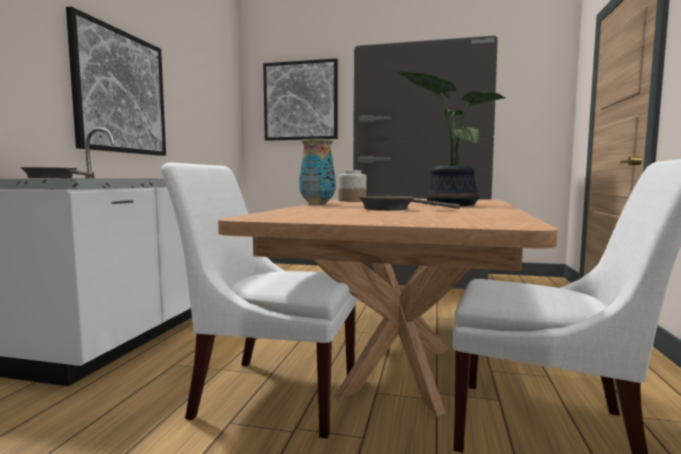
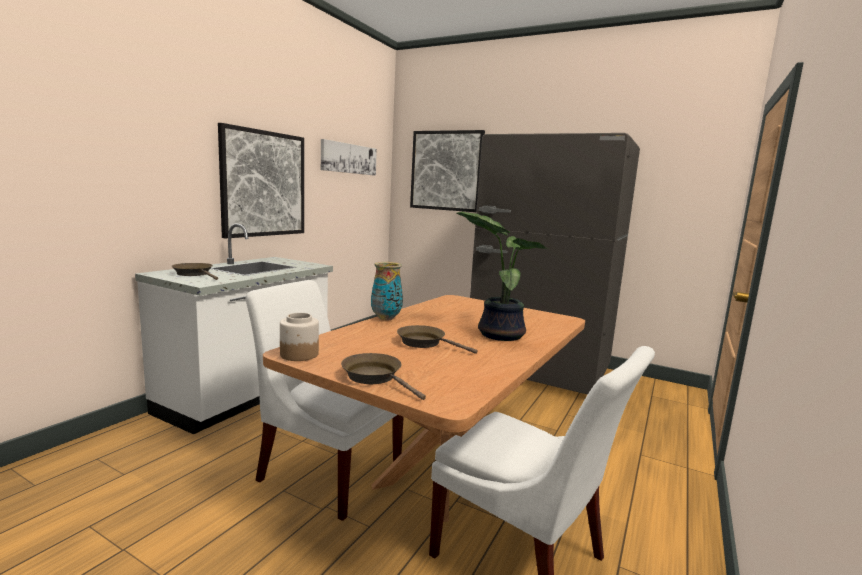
camera: 15 degrees right, 5 degrees up
jar [339,170,366,202] -> jar moved to [280,313,319,361]
none -> picture [321,139,377,176]
none -> brown frying pan [341,353,426,400]

